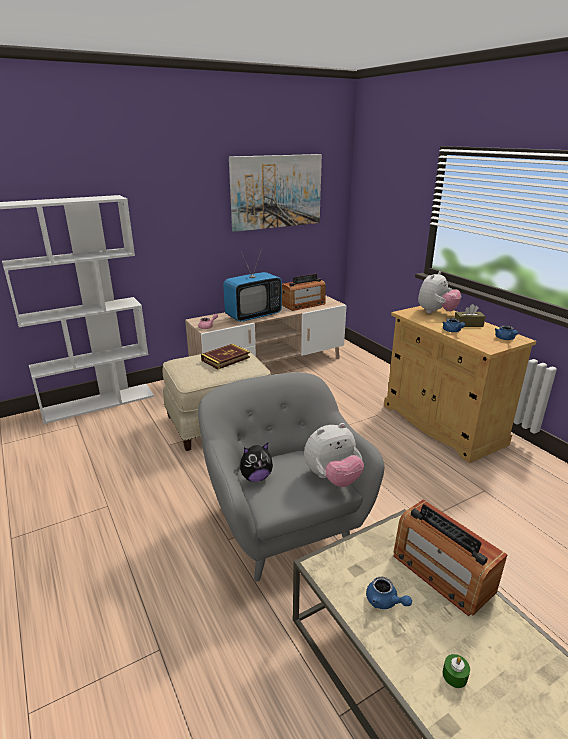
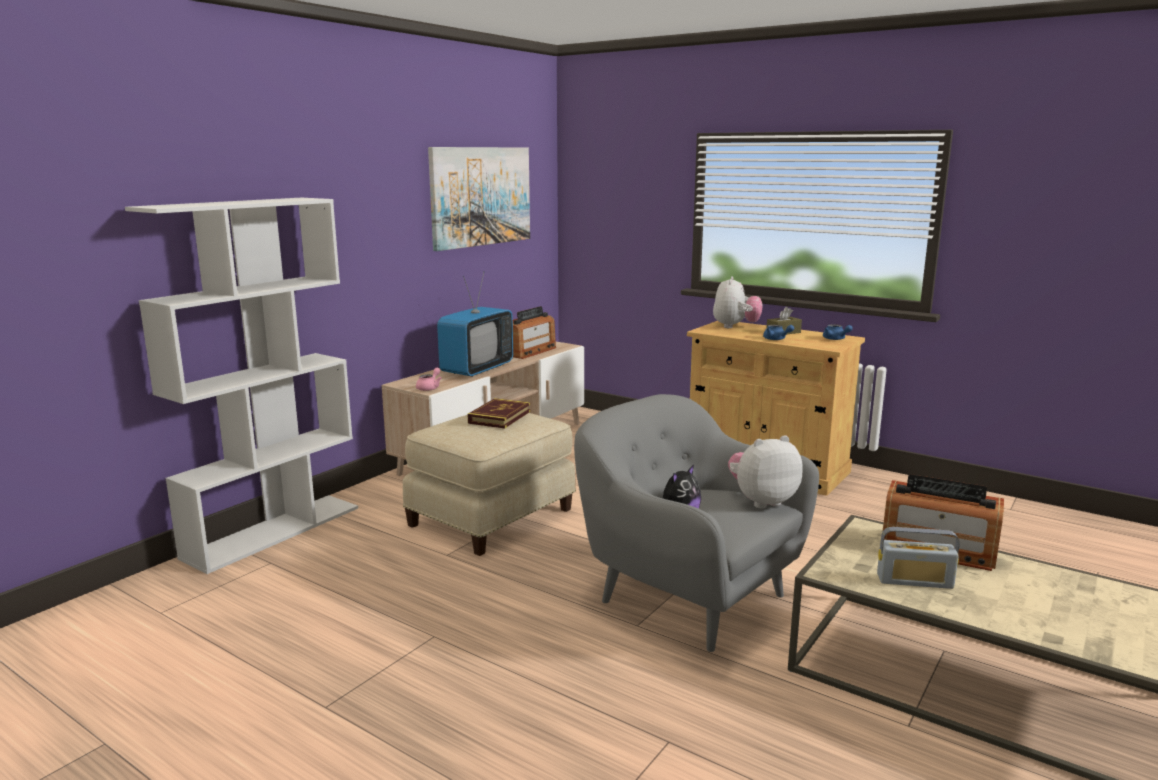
camera: 25 degrees left, 10 degrees down
plush toy [304,423,364,487] -> plush toy turned 150 degrees counterclockwise [728,435,803,508]
blue teapot [366,577,412,609] -> radio [877,527,960,589]
green candle [442,654,470,688] -> none

